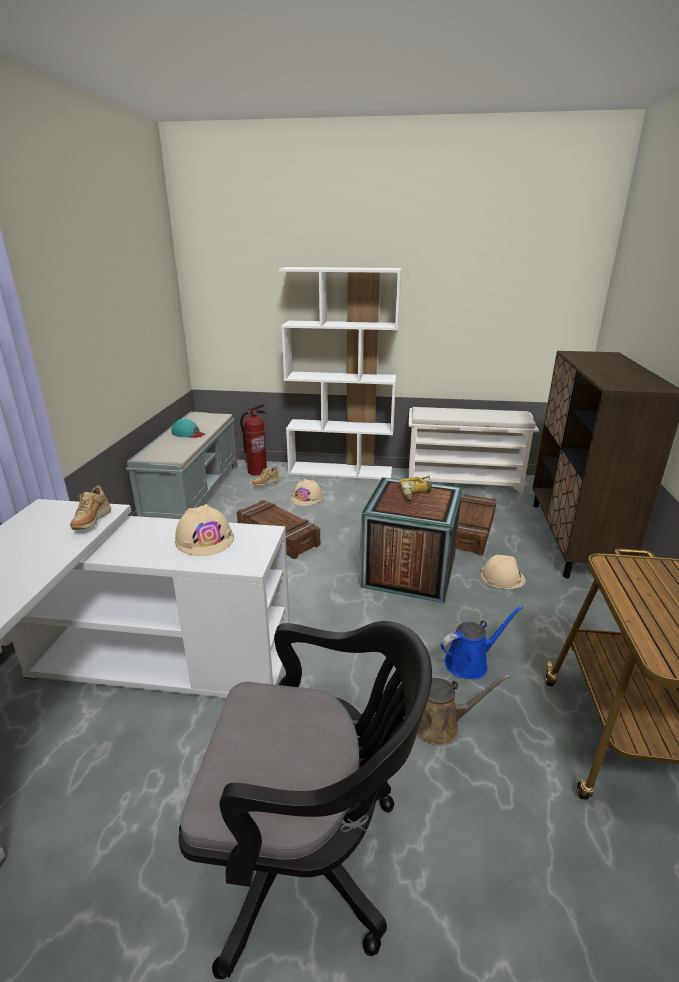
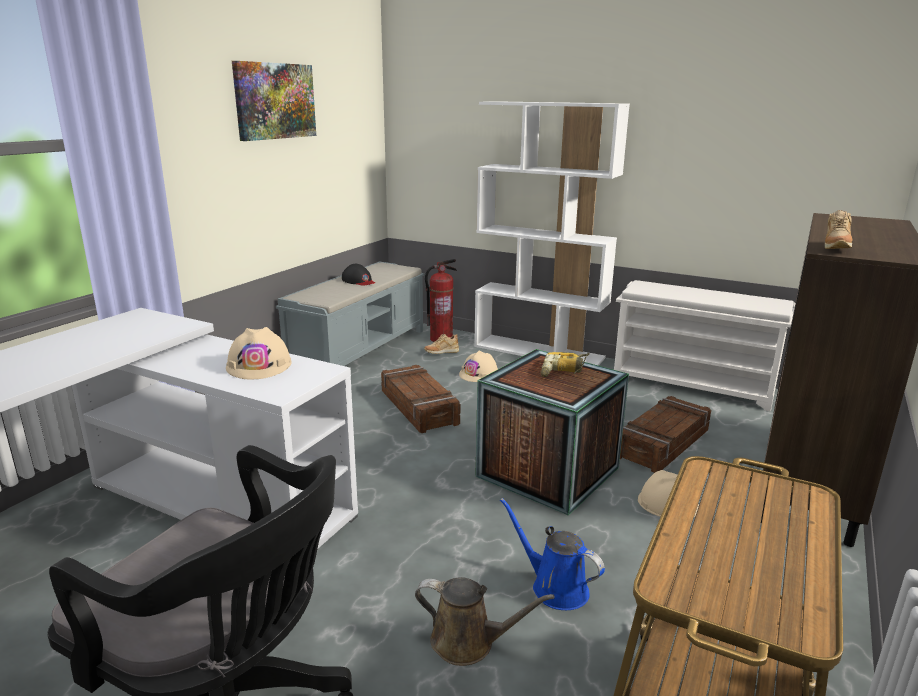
camera: 20 degrees right, 5 degrees down
beige shoe [70,485,111,530] -> beige shoe moved to [825,210,853,249]
turquoise cap [171,418,205,438] -> black cap [342,264,375,286]
blue watering can [441,606,523,680] -> blue watering can turned 135 degrees counterclockwise [500,498,605,610]
none -> picture [232,61,316,141]

